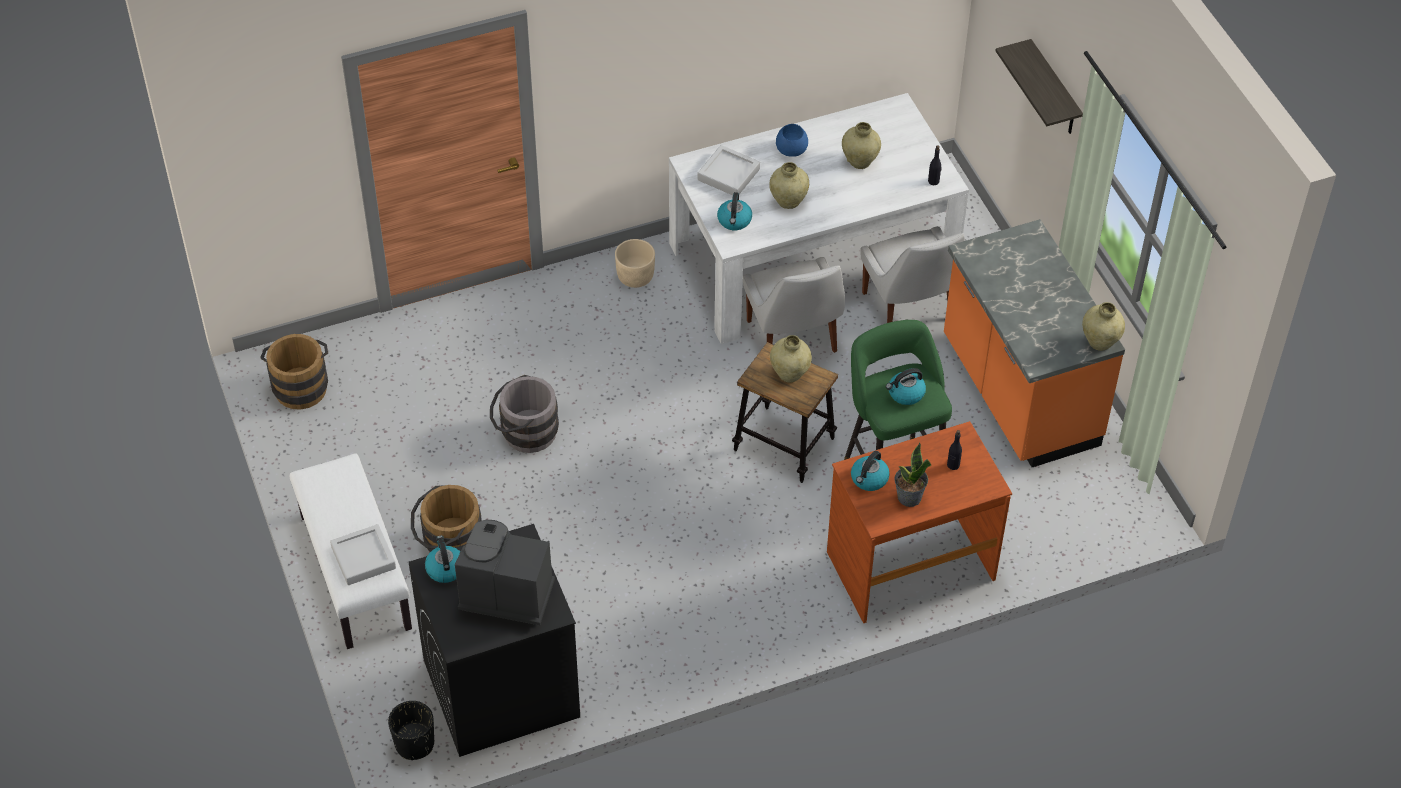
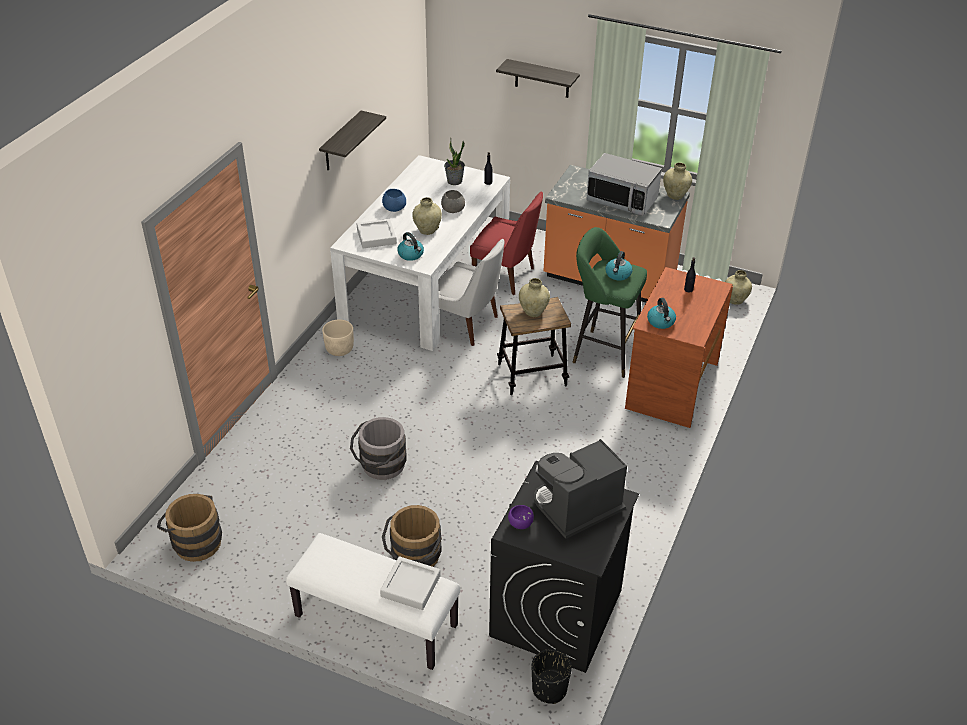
camera: 45 degrees left, 10 degrees down
kettle [425,535,460,583] -> purple bowl [508,505,534,529]
beige vase [842,122,881,169] -> beige vase moved to [725,270,752,305]
white chair [860,226,965,323] -> red chair [470,191,543,295]
potted plant [894,442,931,507] -> potted plant moved to [444,138,465,185]
none -> shelf [319,111,386,170]
none -> grey bowl [441,190,465,213]
none -> microwave [586,153,662,216]

